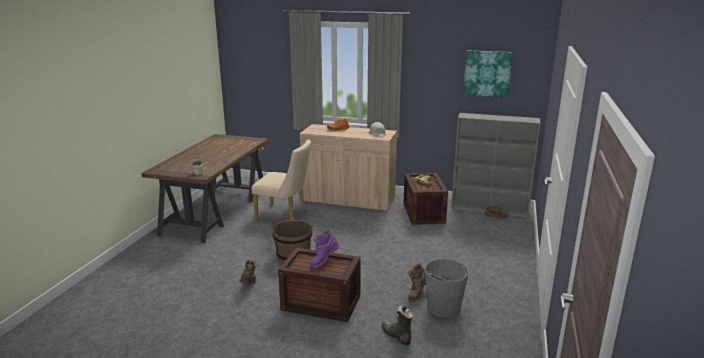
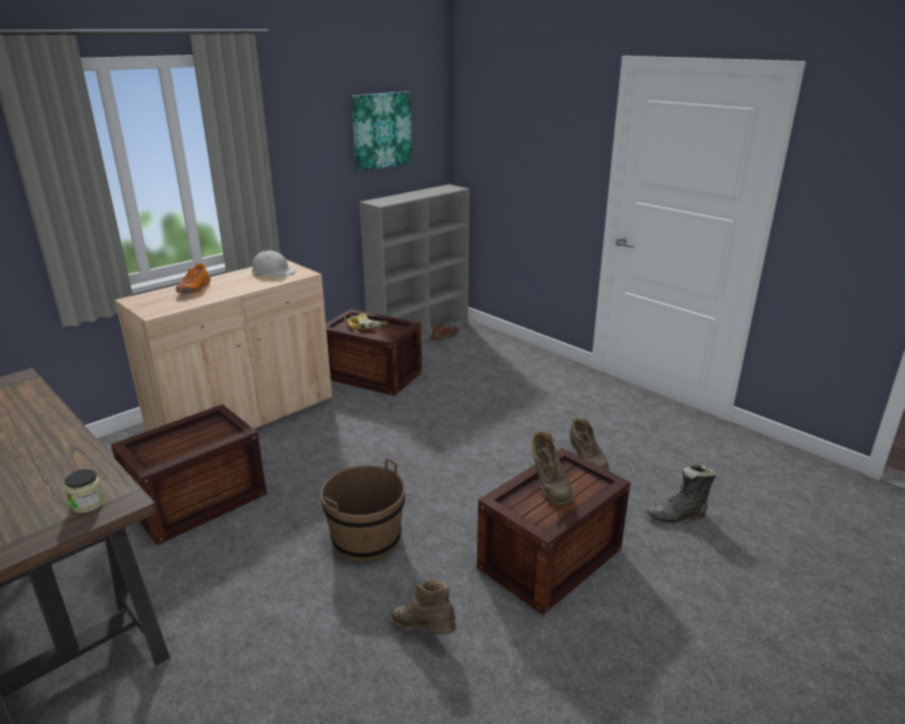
camera: 60 degrees left, 5 degrees up
beige chair [252,139,311,220] -> crate [111,404,267,545]
purple boot [310,230,340,268] -> brown boot [531,430,574,506]
grey bucket [425,259,469,318] -> none

